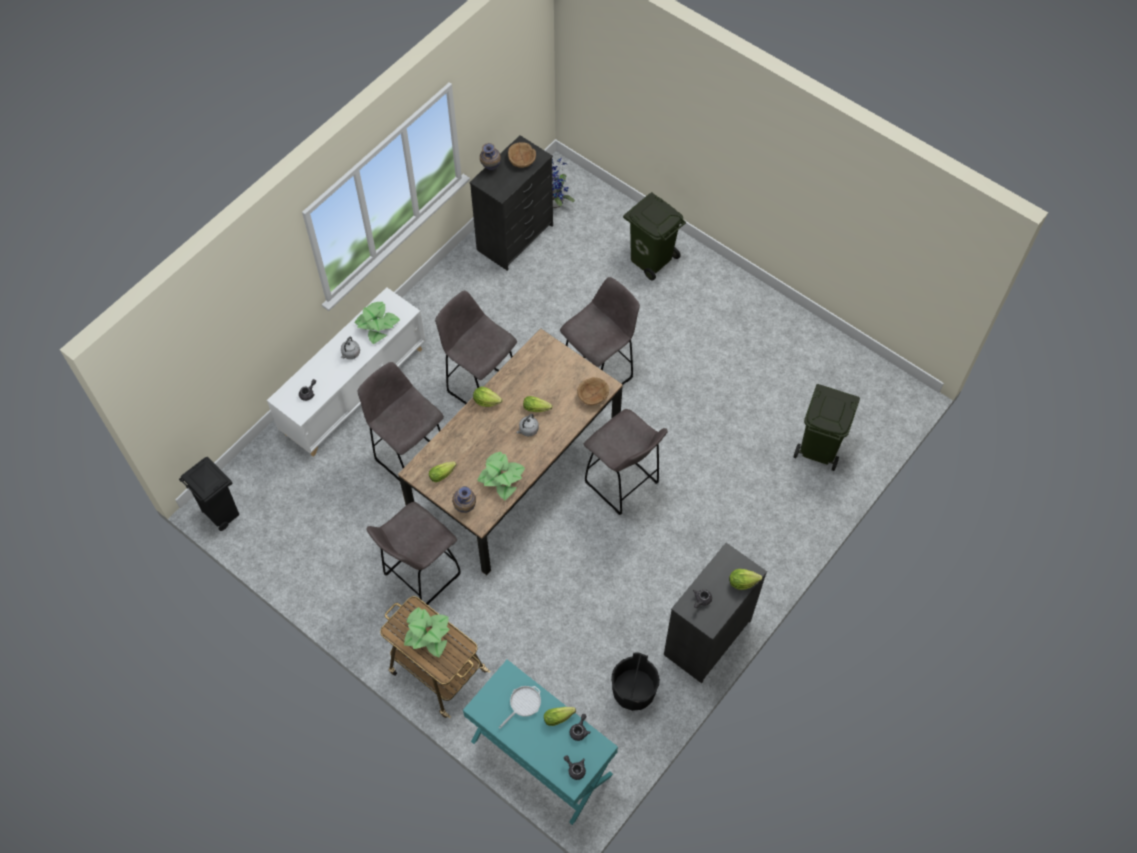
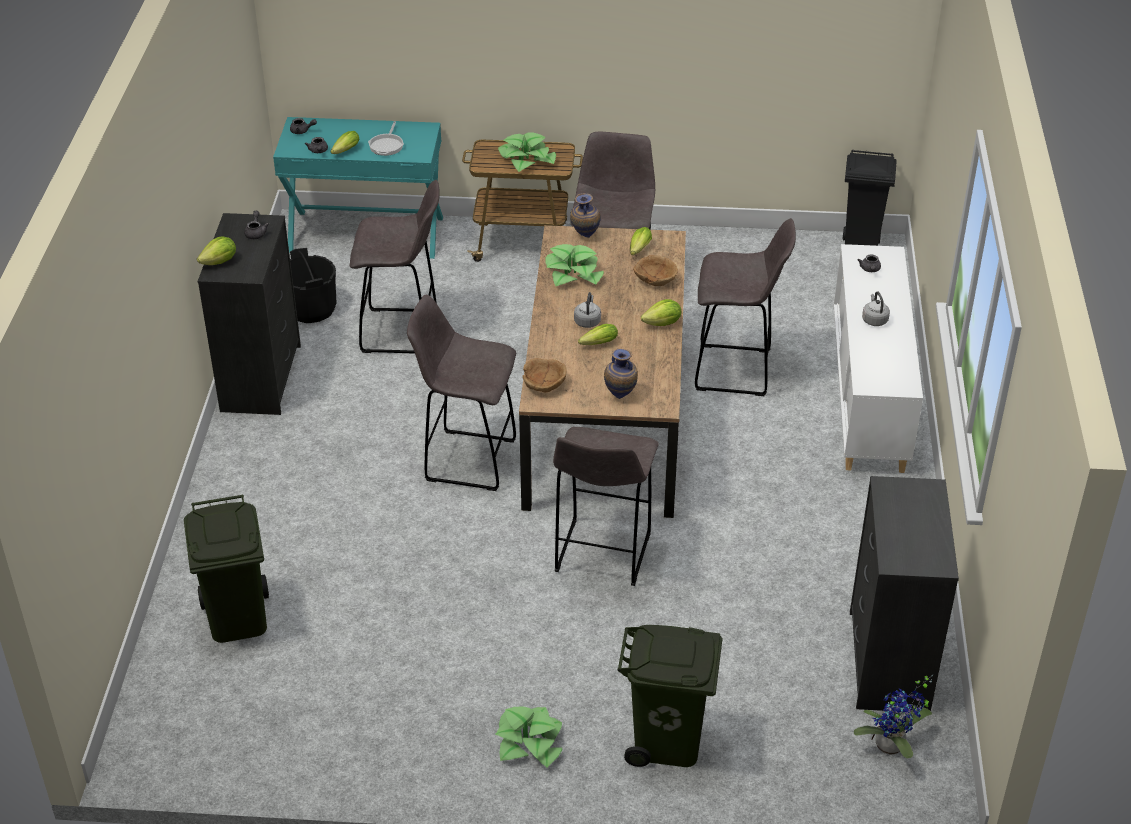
camera: 145 degrees right, 20 degrees down
potted plant [354,302,400,344] -> potted plant moved to [496,706,562,768]
grey stool [435,291,517,404] -> grey stool moved to [350,180,440,354]
vase [480,143,501,170] -> vase moved to [604,349,638,399]
brown bowl [508,142,536,168] -> brown bowl moved to [633,255,678,286]

